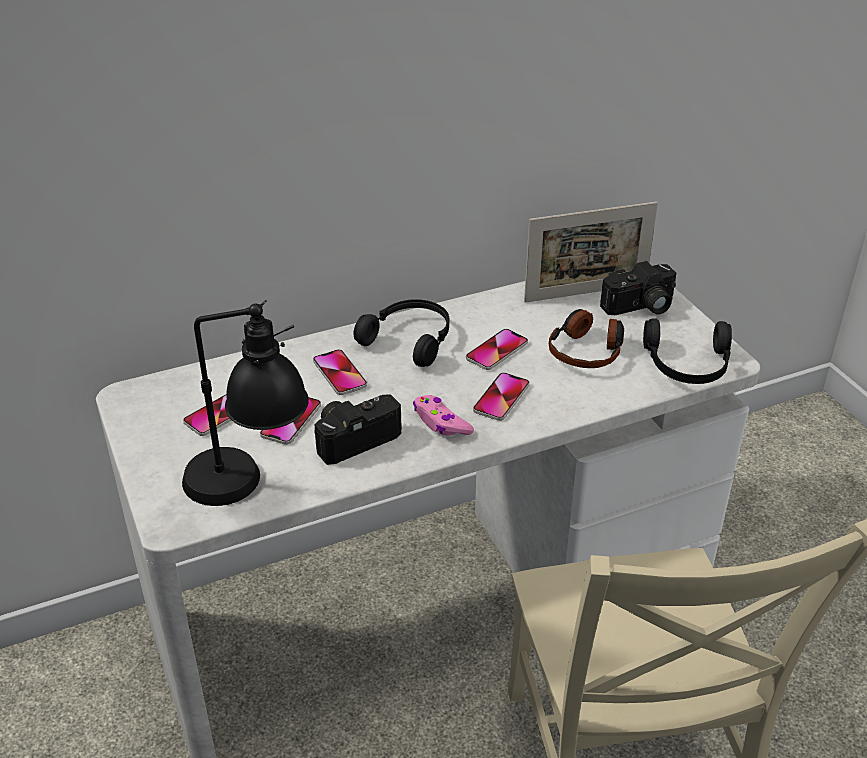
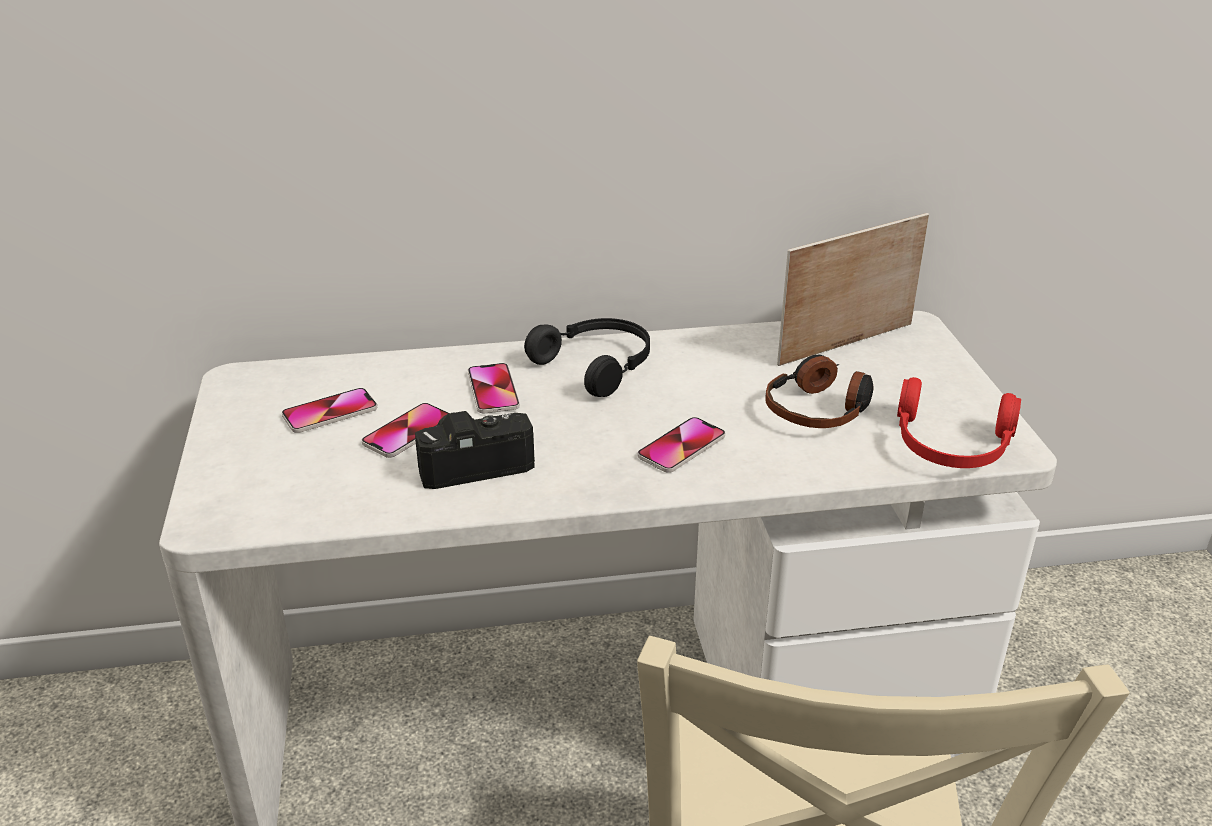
camera: 15 degrees right, 5 degrees down
black table lamp [182,300,309,506] -> none
pink game controller [413,395,474,436] -> none
phone [466,329,528,370] -> none
picture frame [524,202,658,303] -> picture frame turned 150 degrees clockwise [777,213,929,366]
camera [600,261,676,315] -> none
black headphones [643,318,732,384] -> red headphones [897,377,1021,468]

